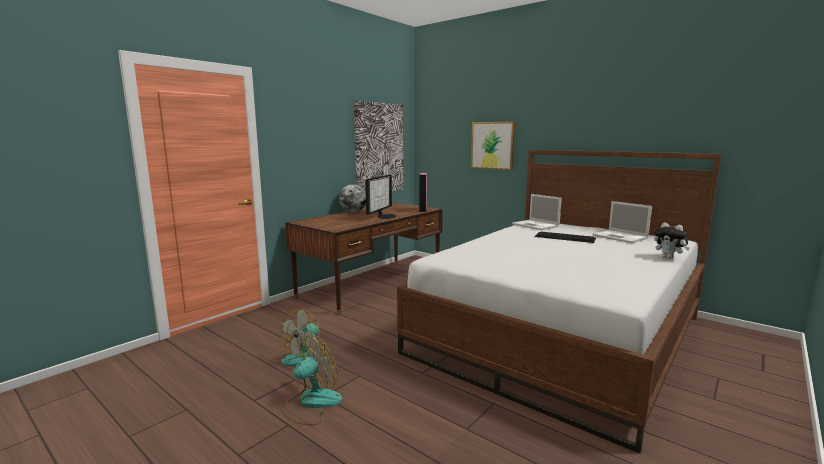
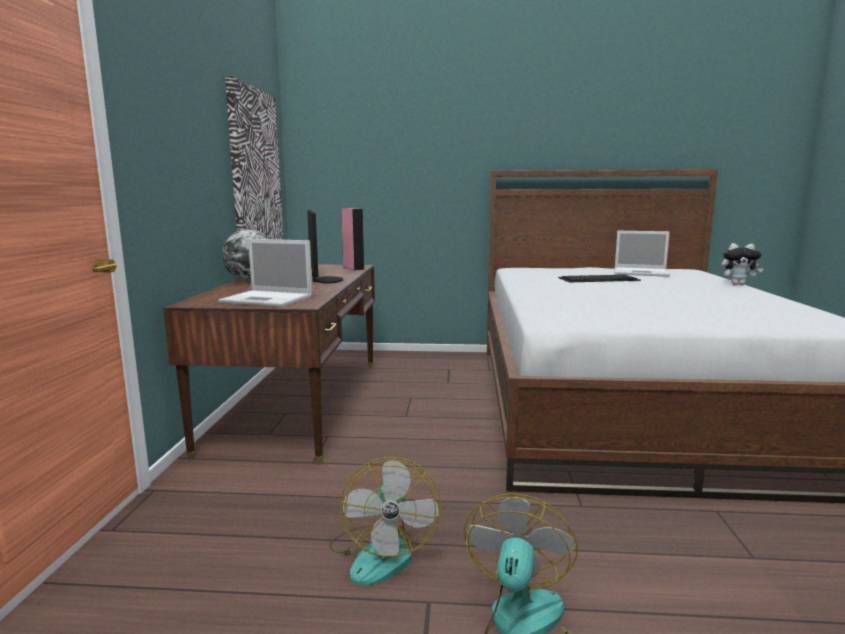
camera: 35 degrees left, 0 degrees up
picture [471,121,515,170] -> none
laptop [512,194,562,230] -> laptop moved to [218,239,313,307]

